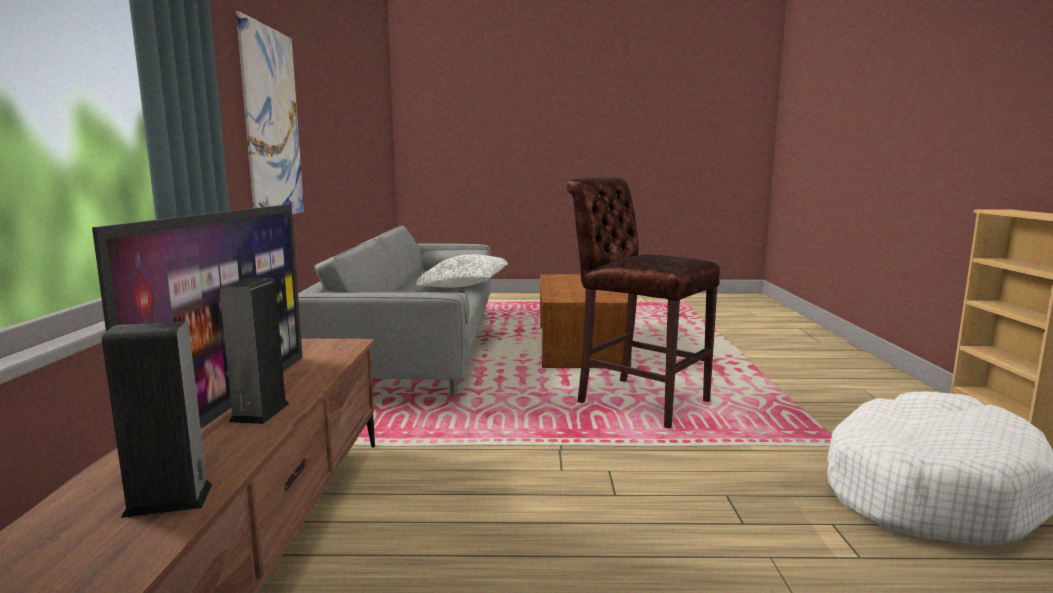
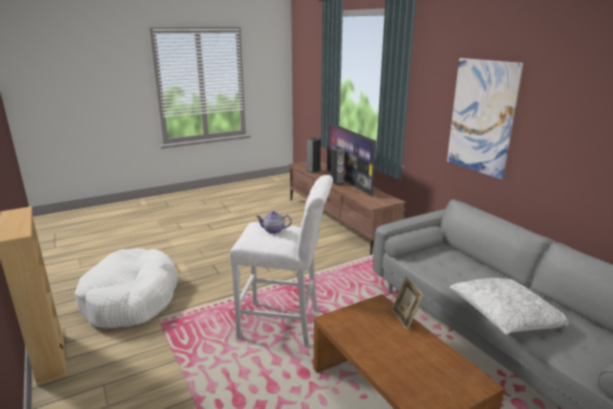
camera: 150 degrees right, 10 degrees up
brown stool [566,177,720,429] -> white stool [230,175,333,347]
none -> teapot [256,211,292,234]
none -> picture frame [392,276,424,330]

